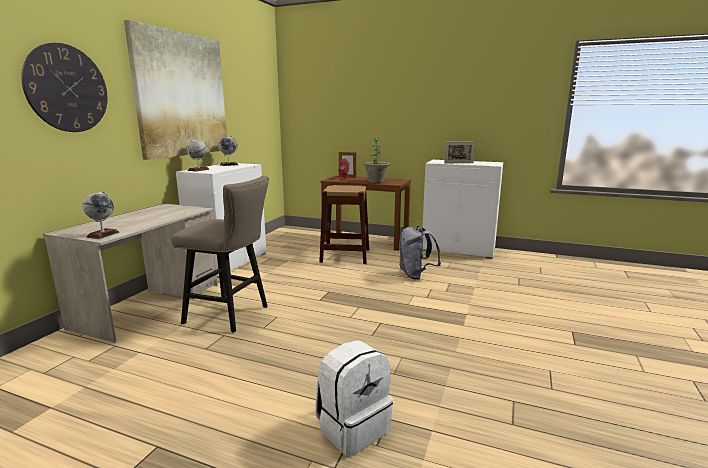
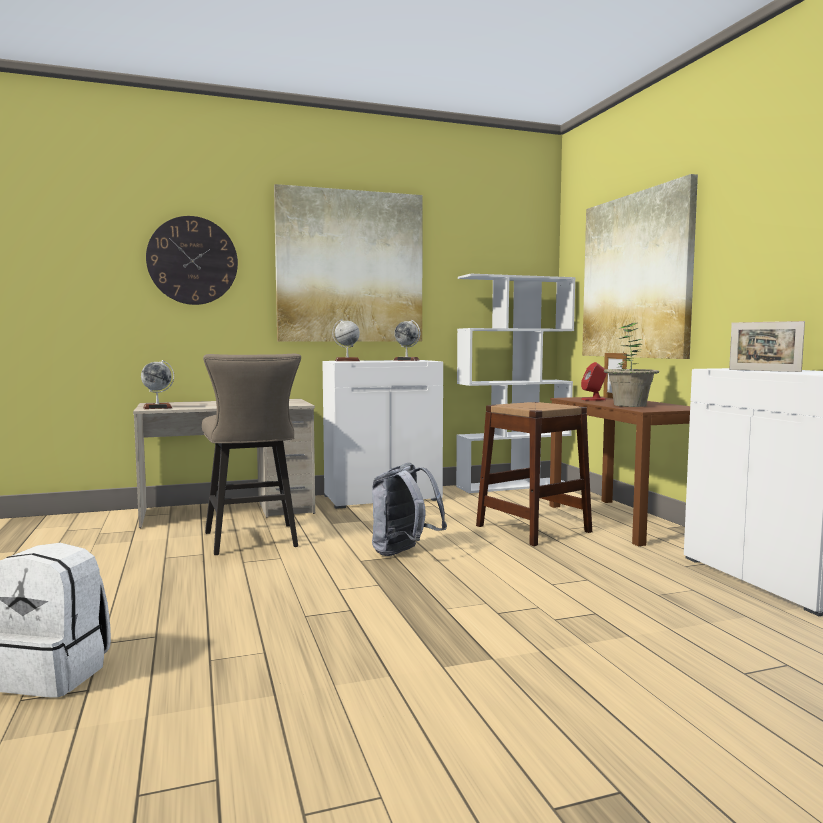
camera: 50 degrees right, 10 degrees down
grey backpack [399,226,441,280] -> grey backpack moved to [372,463,447,556]
none -> white bookcase [456,274,576,493]
none -> picture [582,174,698,359]

